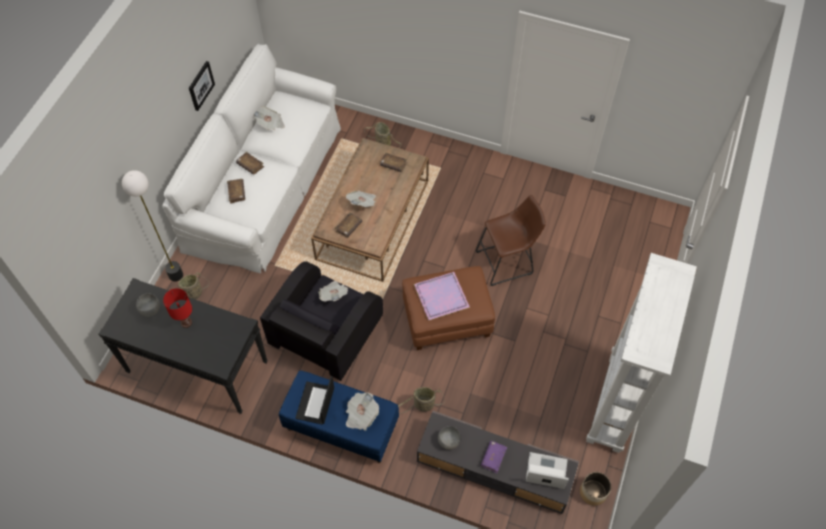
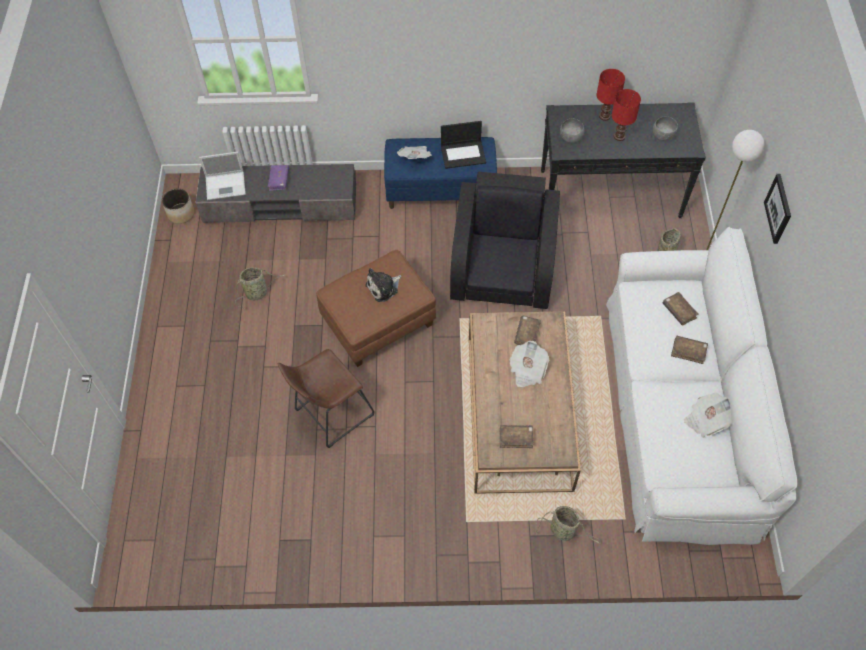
camera: 160 degrees right, 0 degrees up
picture [189,61,215,111] -> picture moved to [764,174,791,244]
laptop [295,376,334,425] -> laptop turned 90 degrees clockwise [441,121,486,169]
newspaper [319,281,348,302] -> none
basket [398,387,444,414] -> basket moved to [235,267,285,309]
purple tray [414,272,470,320] -> plush toy [365,268,401,302]
grey bowl [438,426,461,450] -> grey bowl moved to [560,119,584,143]
white bookcase [586,253,697,453] -> none
none -> red table lamp [597,69,625,121]

